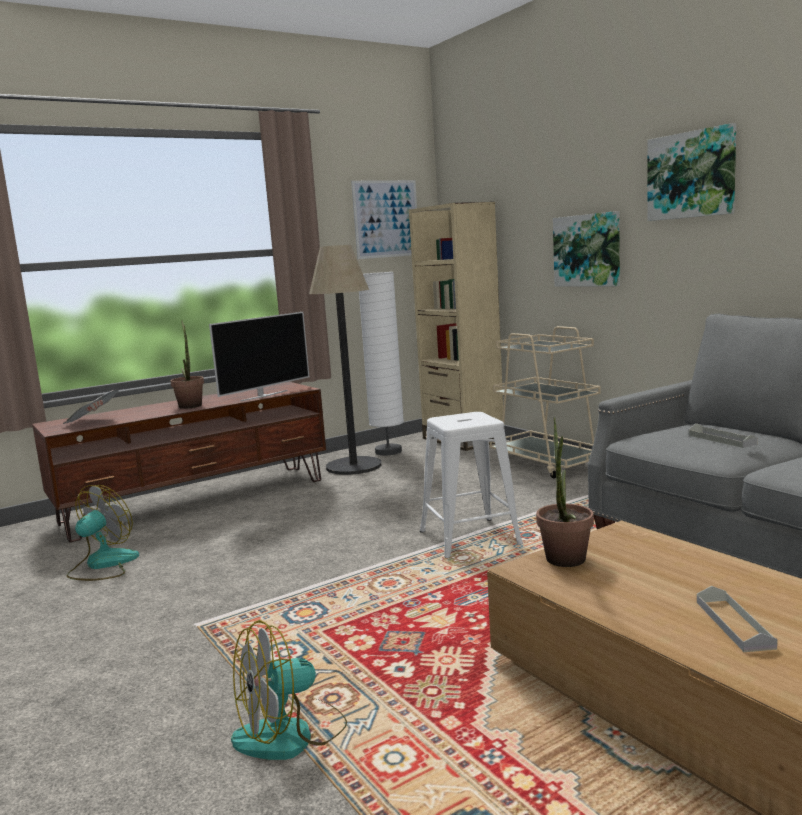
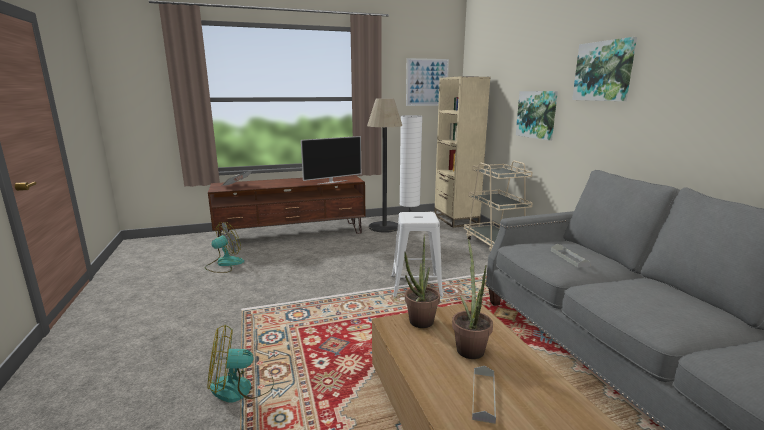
camera: 15 degrees right, 5 degrees up
potted plant [171,320,204,409] -> potted plant moved to [452,239,493,359]

